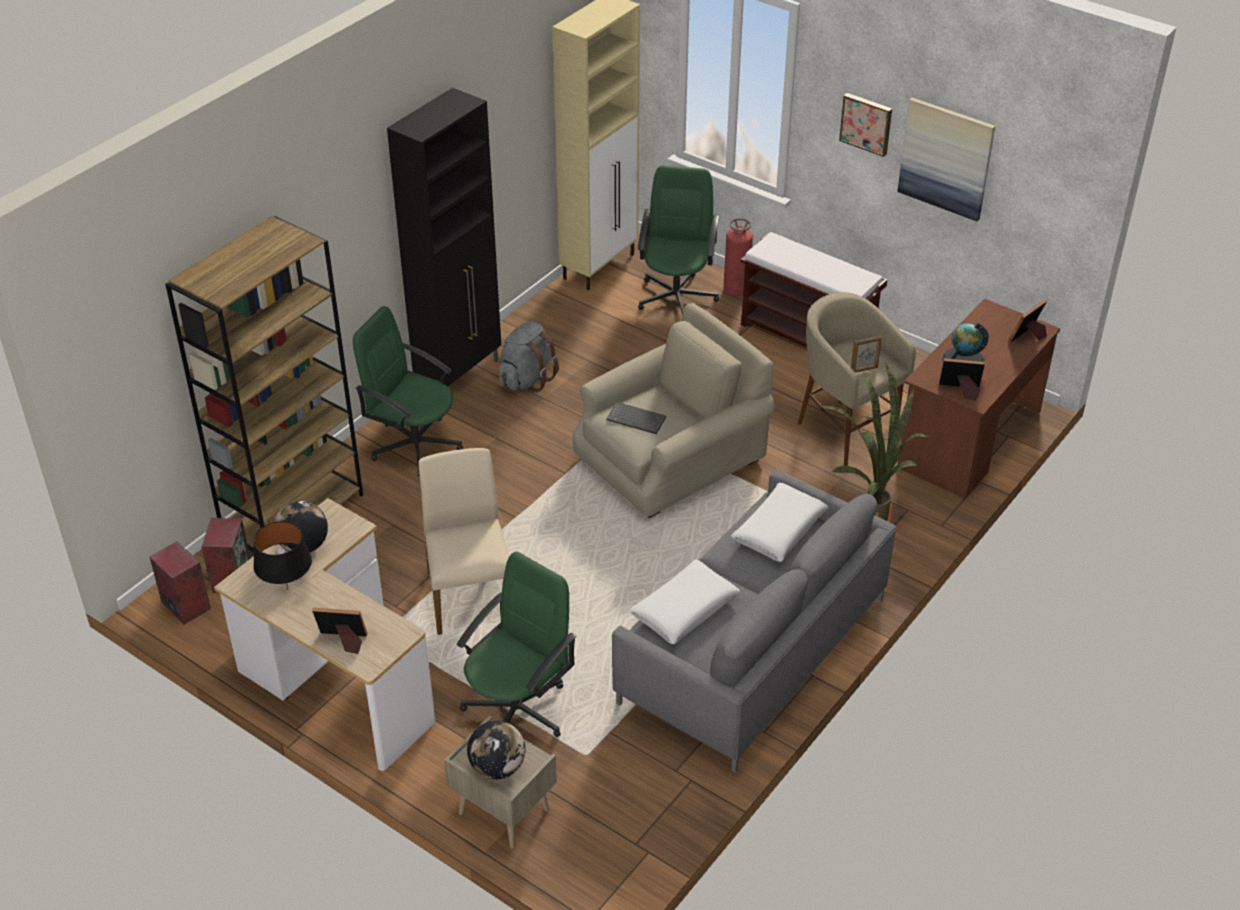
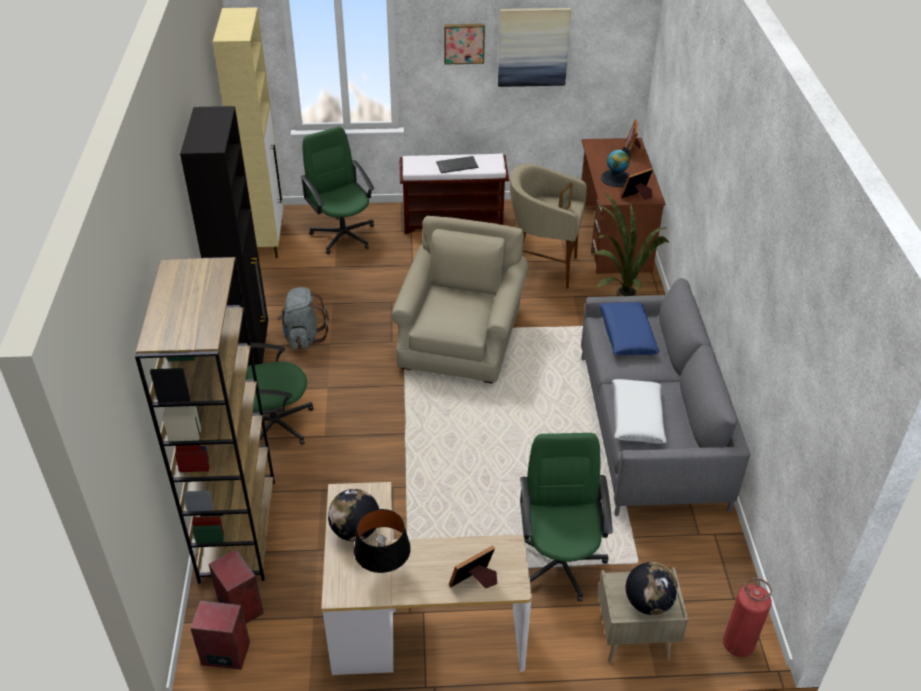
camera: 40 degrees left, 0 degrees up
beige chair [419,448,510,635] -> none
keyboard [606,402,666,434] -> keyboard moved to [436,156,478,173]
fire extinguisher [723,218,753,296] -> fire extinguisher moved to [723,578,772,657]
white pillow [731,483,828,562] -> blue pillow [599,302,660,355]

